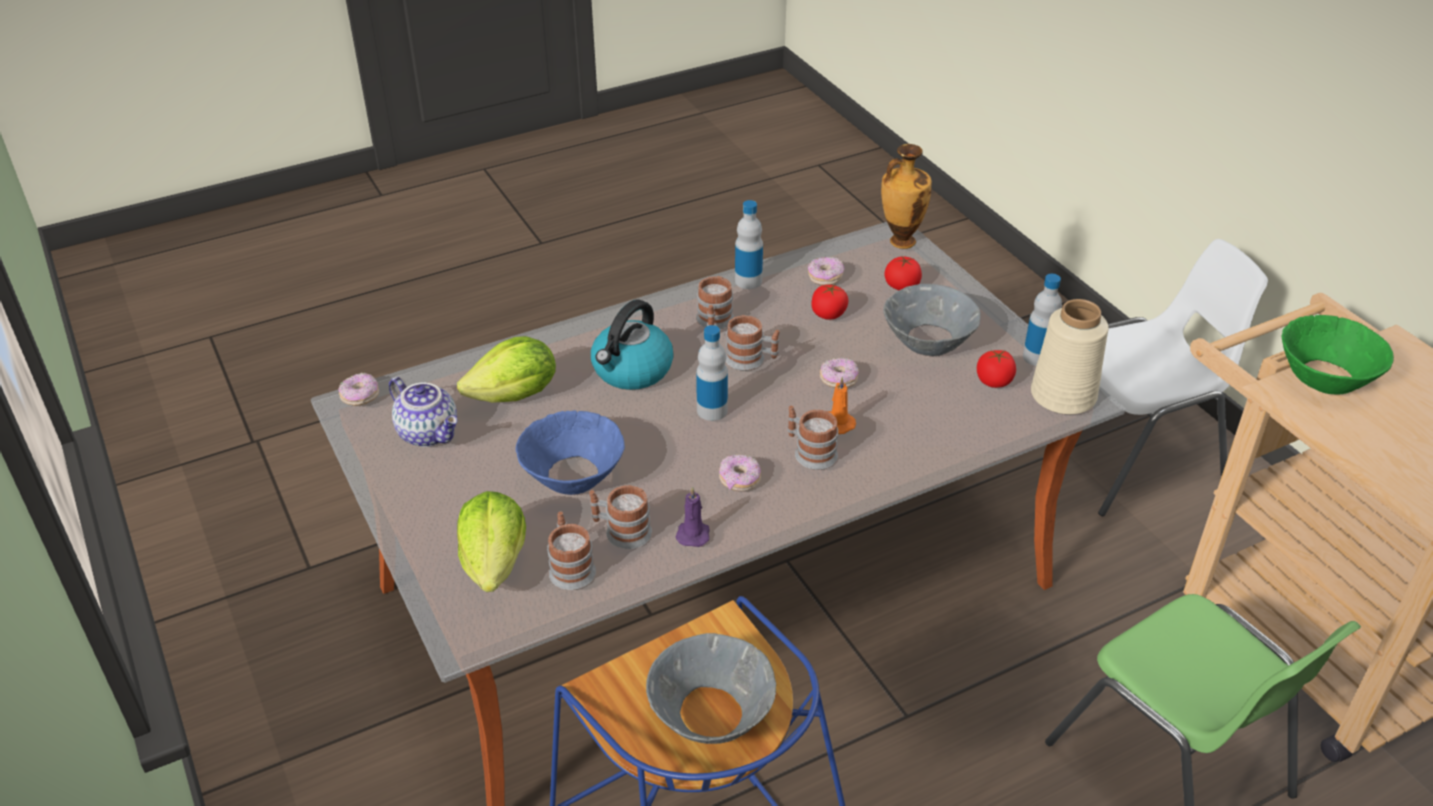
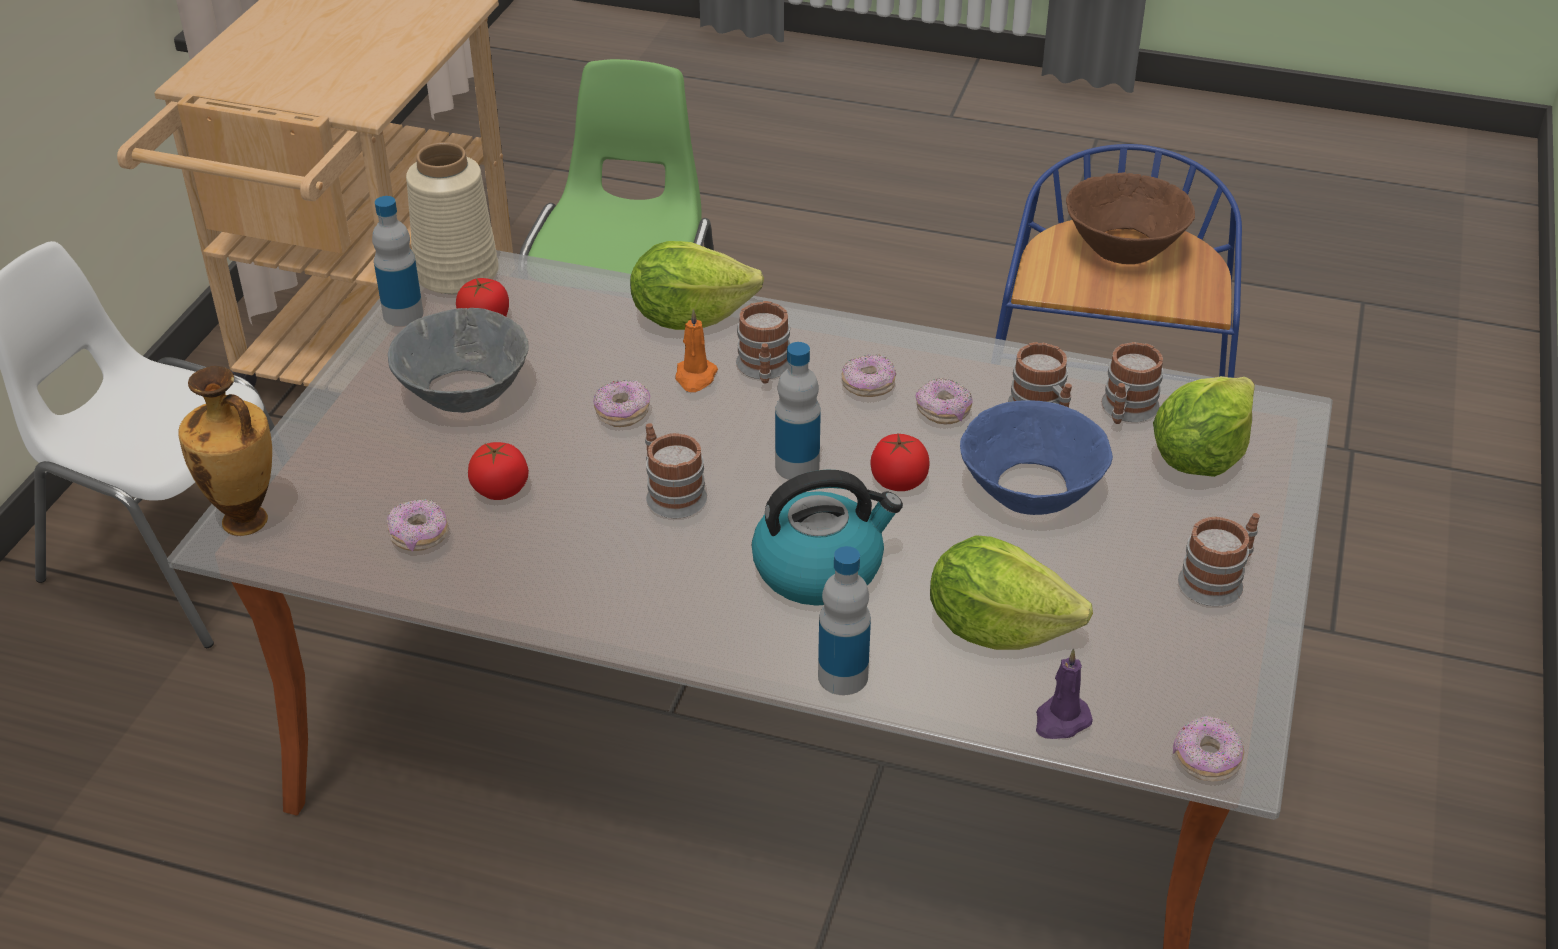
camera: 135 degrees left, 0 degrees up
teapot [389,377,457,447] -> none
grey bowl [646,633,776,744] -> brown bowl [1066,172,1195,264]
purple candle [676,487,710,547] -> purple candle moved to [1036,649,1093,739]
mug [696,276,734,329] -> mug moved to [1178,513,1260,606]
bottle [735,200,763,289] -> bottle moved to [818,546,871,695]
tomato [885,256,922,290] -> tomato moved to [870,434,930,491]
green bowl [1282,315,1394,395] -> none
none -> lettuce [630,241,764,330]
none -> donut [915,378,973,425]

